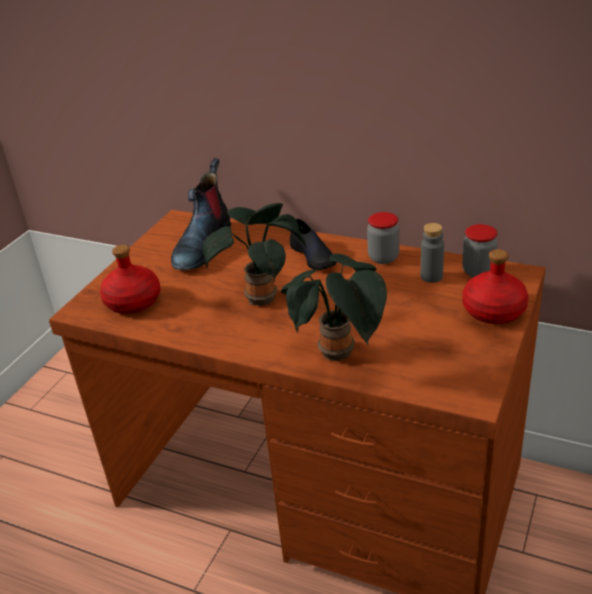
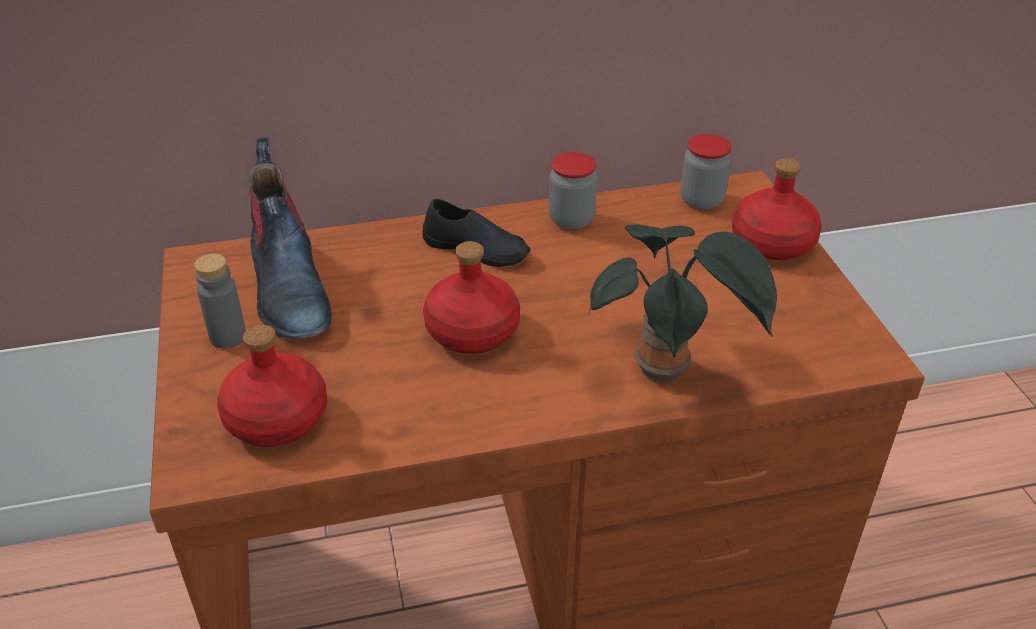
camera: 40 degrees left, 5 degrees up
potted plant [203,203,306,306] -> red bottle [423,241,520,354]
grey bottle [421,223,444,283] -> grey bottle moved to [194,254,246,349]

